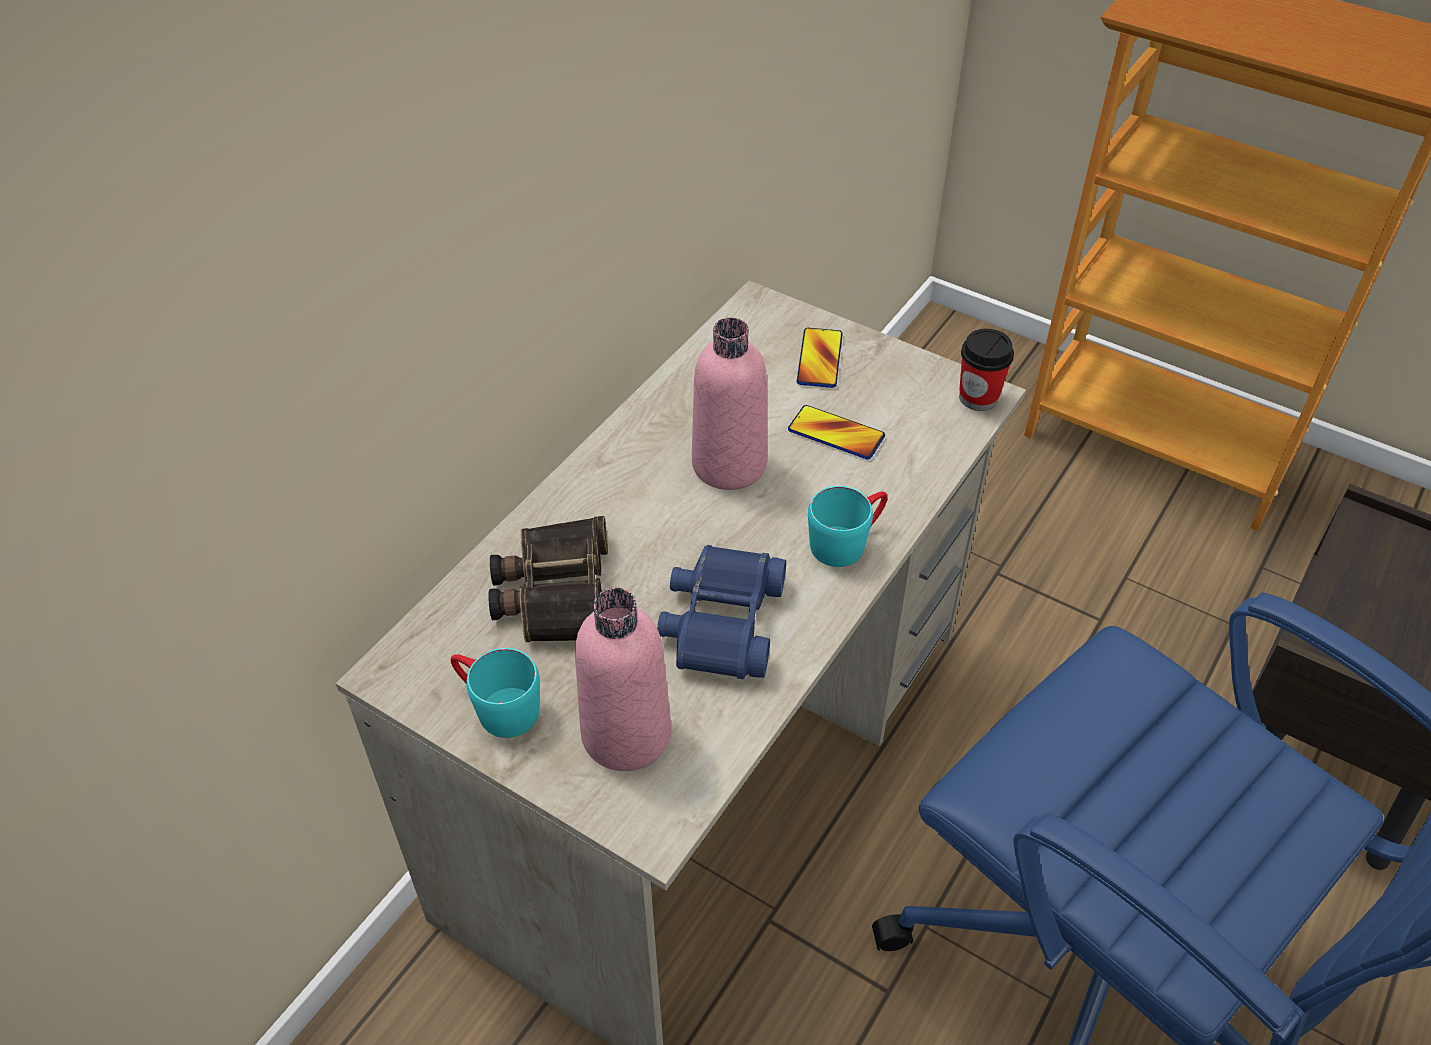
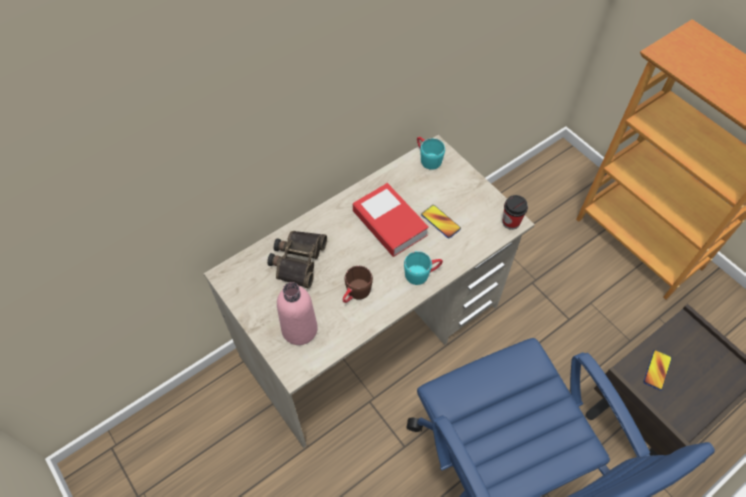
camera: 20 degrees right, 10 degrees up
turquoise mug [451,648,540,738] -> turquoise mug moved to [417,137,445,170]
blue binoculars [657,545,786,679] -> brown mug [343,266,373,303]
pink bottle [692,317,767,490] -> book [353,183,429,257]
phone [797,328,842,388] -> phone moved to [644,350,672,390]

